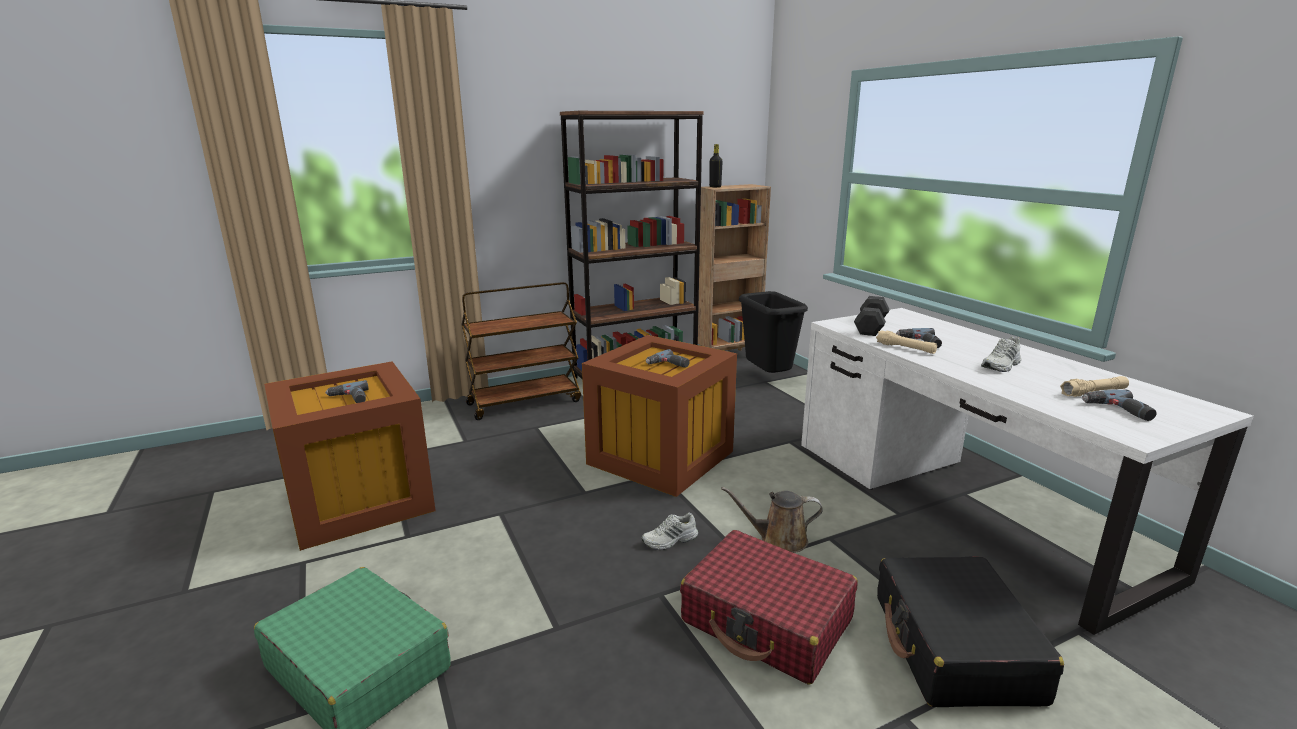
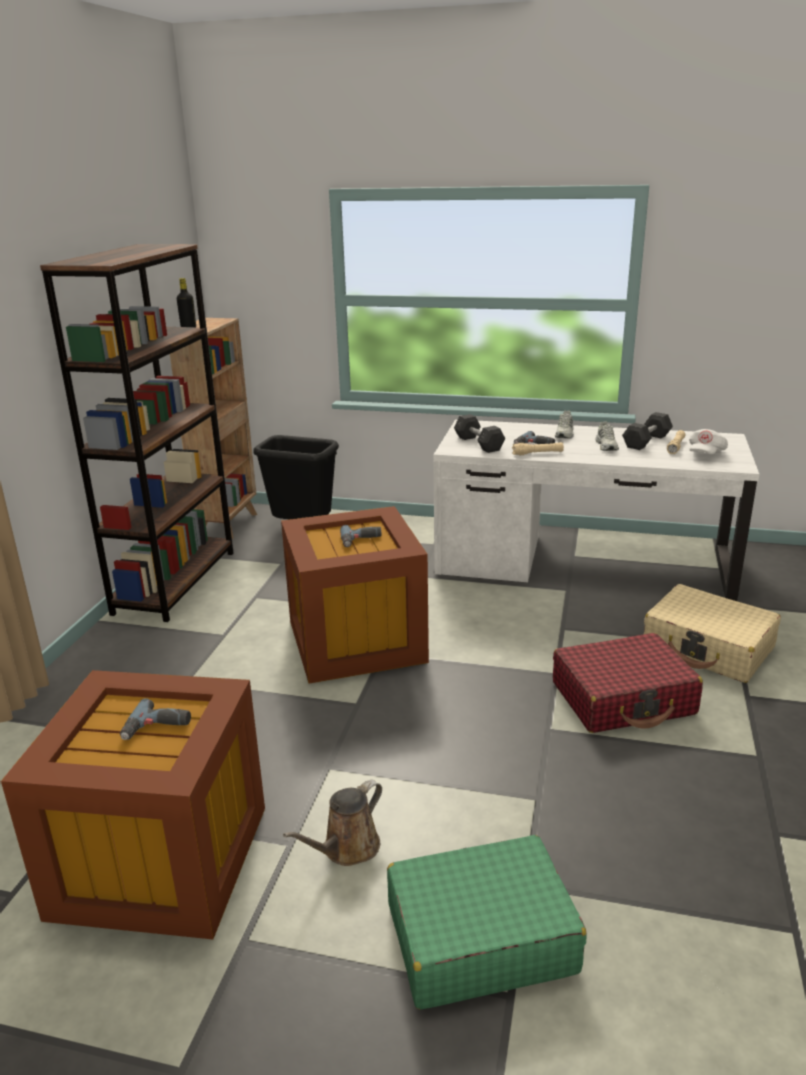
camera: 50 degrees left, 5 degrees up
brown cart [461,282,581,420] -> none
white shoe [641,513,698,550] -> white shoe moved to [555,411,574,439]
brown watering can [721,487,823,553] -> brown watering can moved to [283,780,382,866]
black suitcase [877,556,1064,707] -> beige suitcase [644,584,781,683]
power drill [1082,389,1157,421] -> white cap [689,429,728,454]
none -> grey dumbbell [622,412,673,450]

